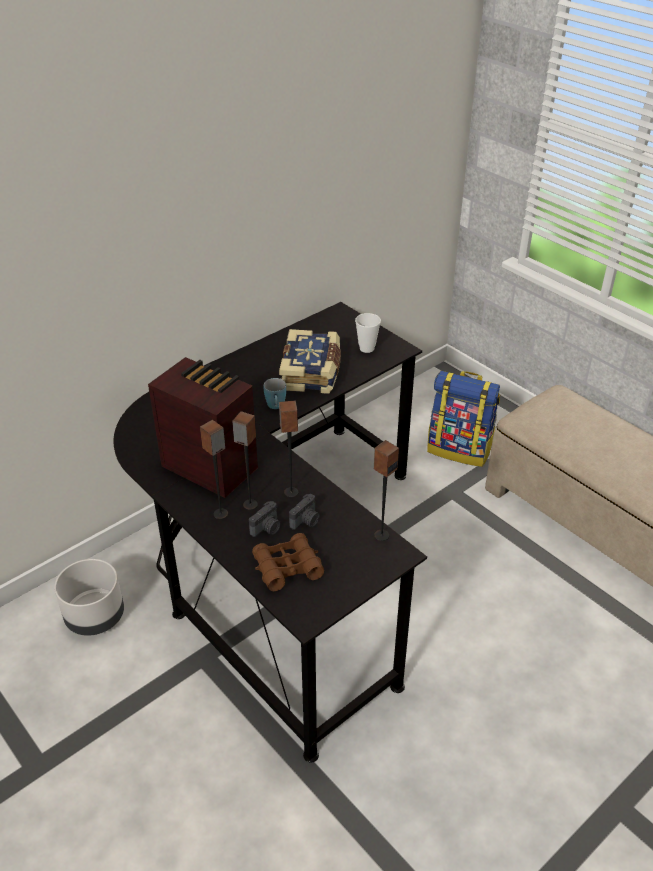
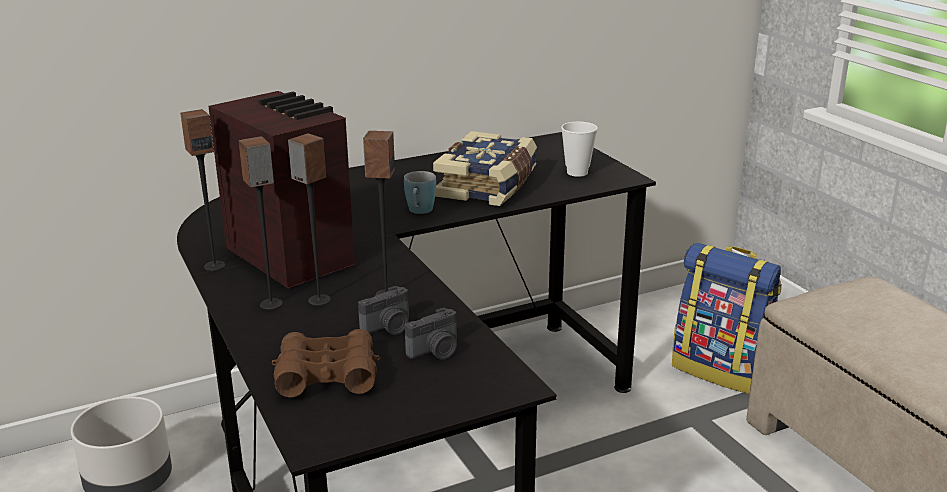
camera: 15 degrees right, 15 degrees down
camera [249,501,281,537] -> camera moved to [405,307,457,360]
speaker [374,440,399,541] -> speaker moved to [180,109,225,271]

